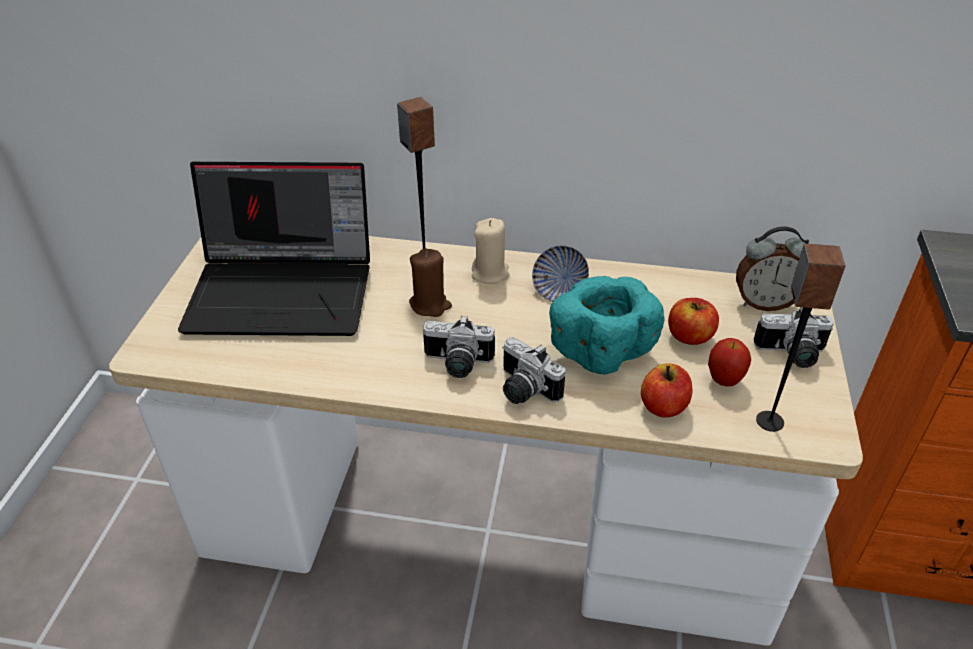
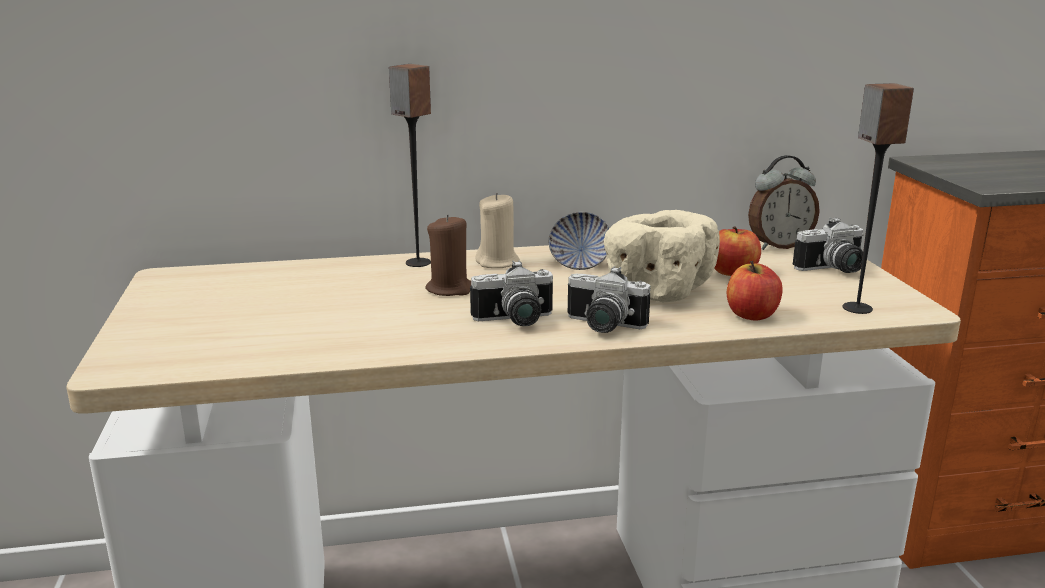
camera: 20 degrees left, 20 degrees down
laptop [178,162,370,336] -> none
turquoise bowl [549,276,665,374] -> beige bowl [604,210,720,302]
apple [708,338,751,386] -> none

